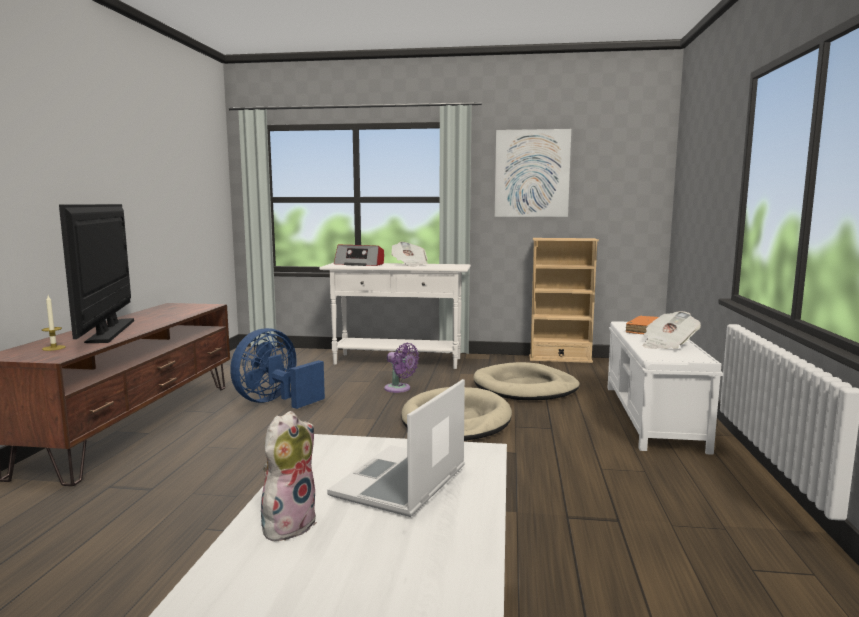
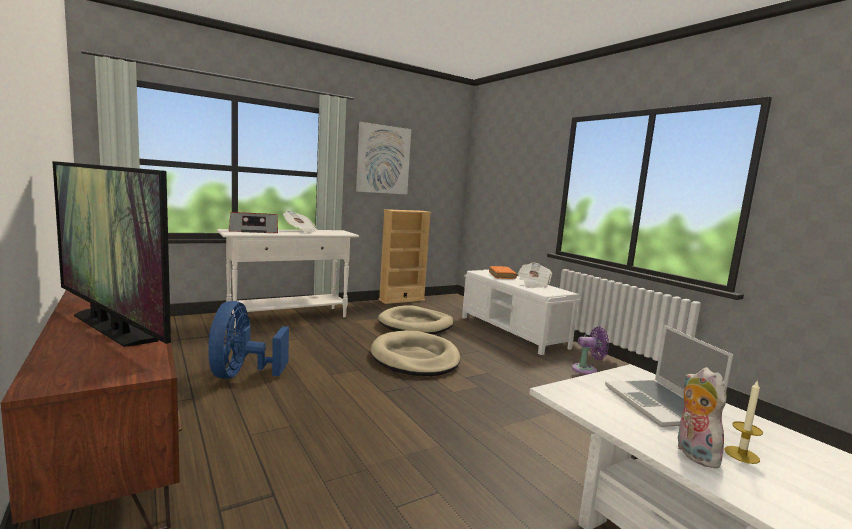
camera: 40 degrees left, 0 degrees up
candle [42,296,66,351] -> candle moved to [725,380,763,464]
purple fan [384,343,419,393] -> purple fan moved to [572,327,609,375]

